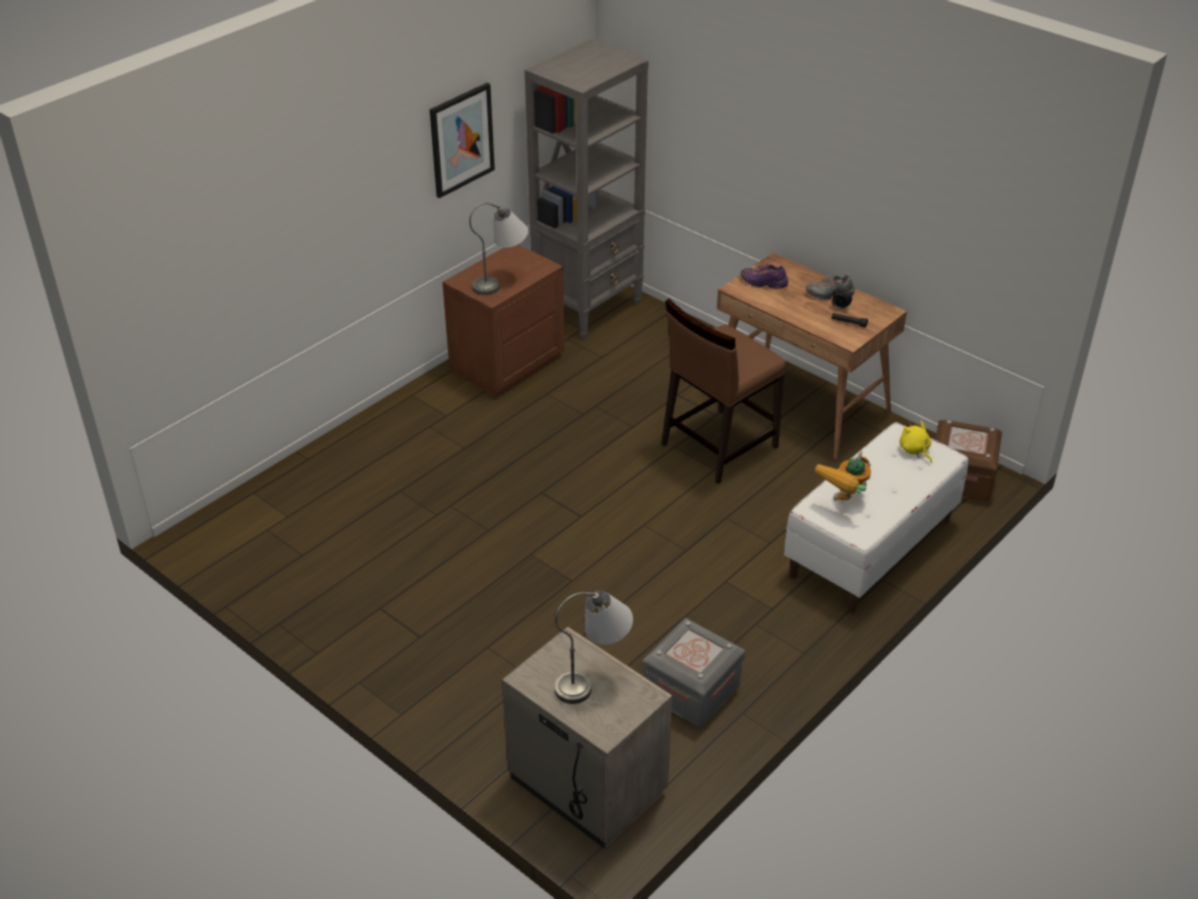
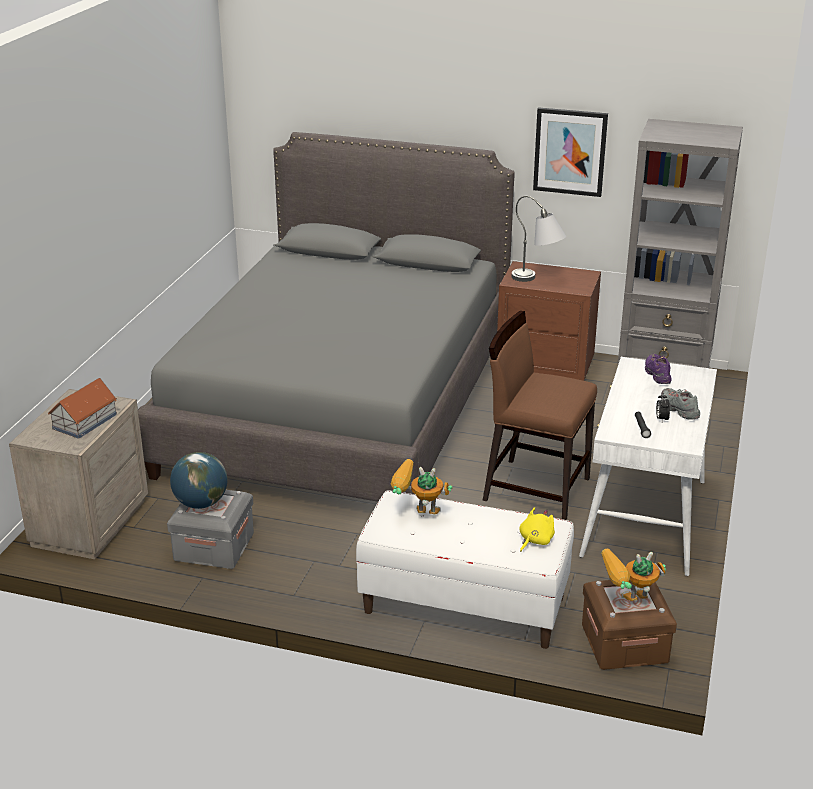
camera: 65 degrees right, 10 degrees down
grey table lamp [555,591,633,704] -> toy house [48,378,117,439]
brown desk [717,253,907,459] -> white desk [579,357,717,576]
none -> grey bed [138,132,515,502]
none -> globe [170,452,228,509]
none -> toy robot [601,548,666,601]

